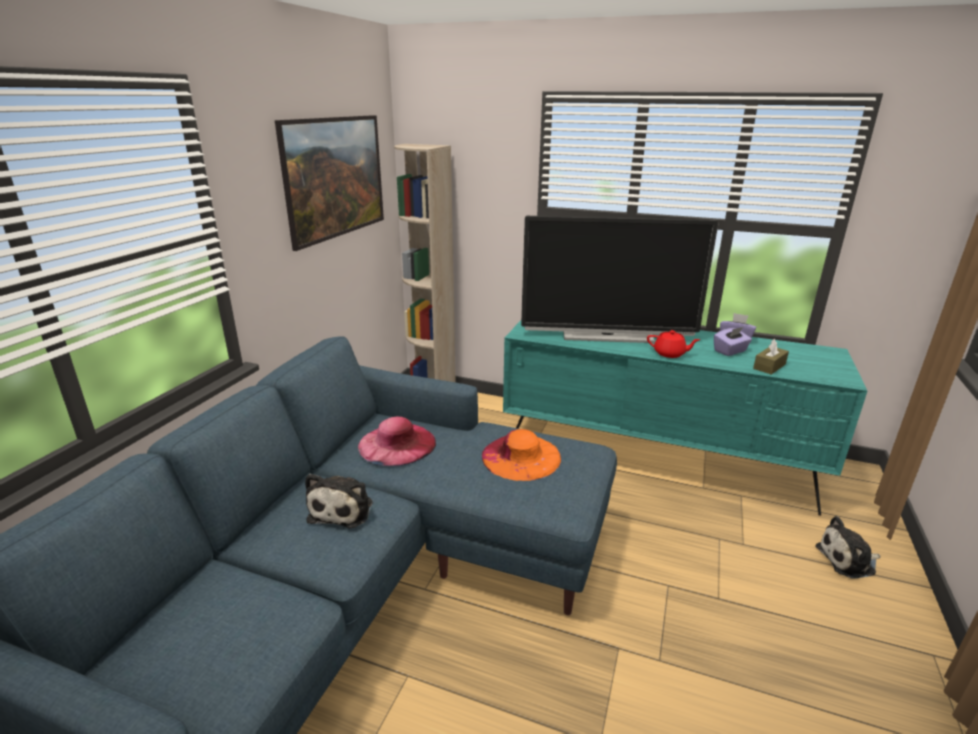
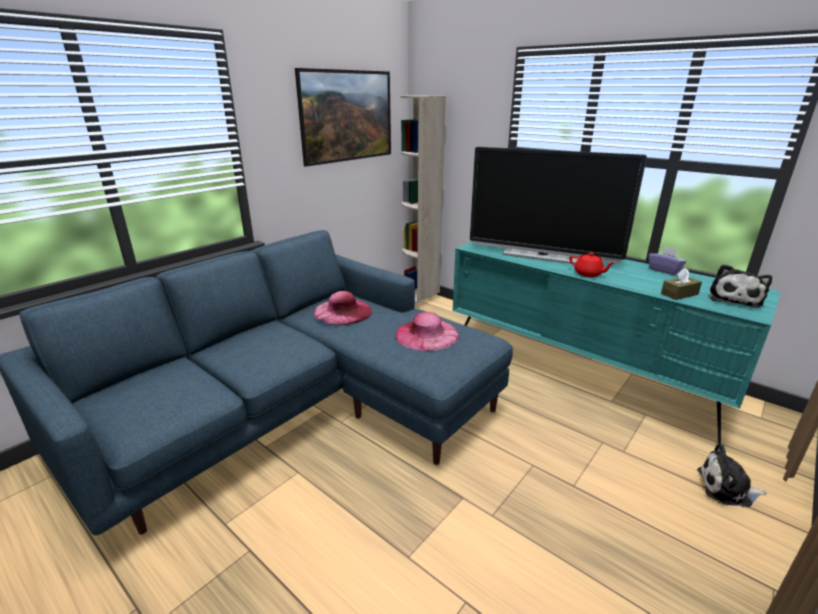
camera: 20 degrees right, 0 degrees up
plush toy [305,474,372,529] -> plush toy moved to [708,264,772,308]
orange hat [482,429,561,481] -> pink hat [395,312,460,351]
purple tissue box [714,327,752,356] -> none

